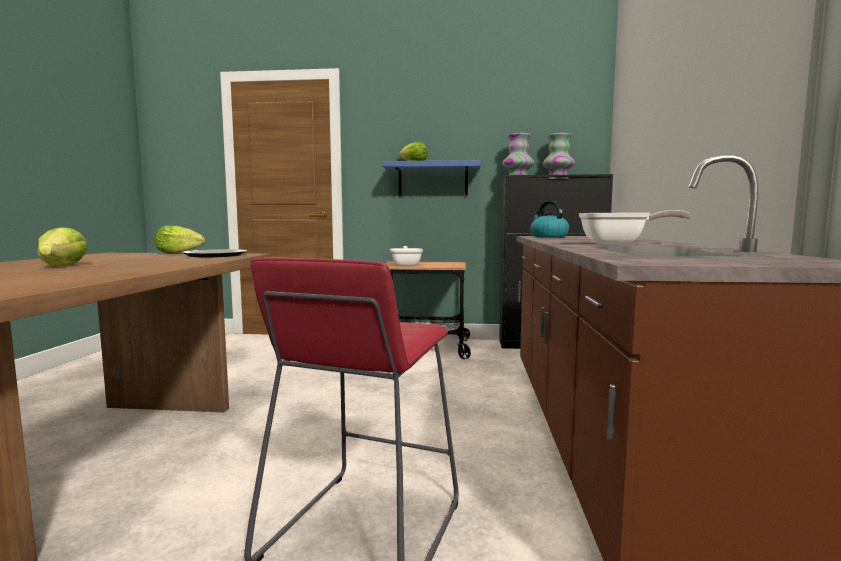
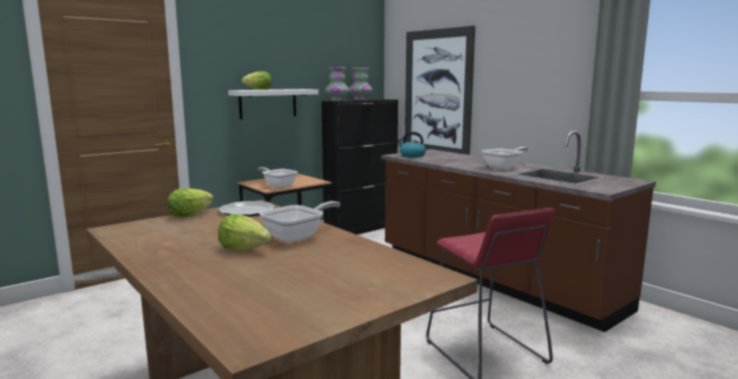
camera: 45 degrees left, 5 degrees up
blue shelf [382,160,481,196] -> white shelf [228,89,319,119]
none -> frying pan [259,201,340,242]
none -> picture [405,26,475,155]

